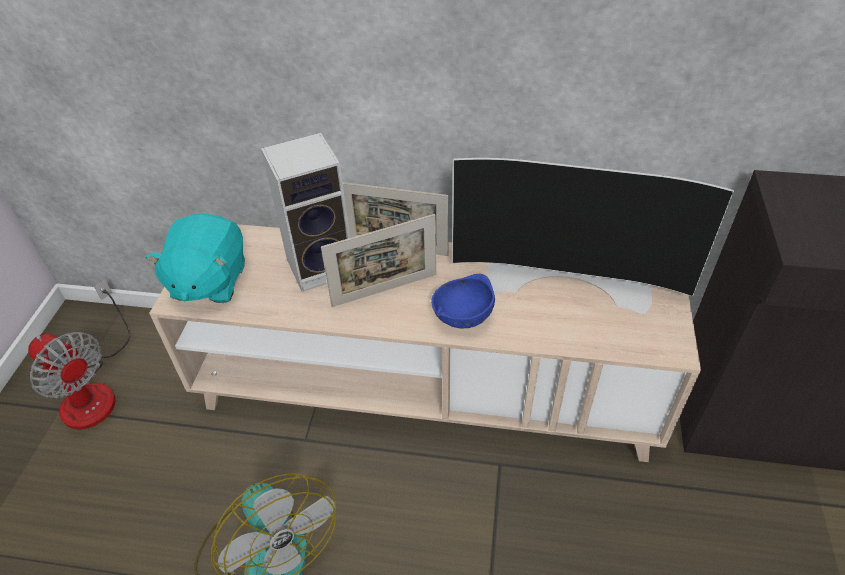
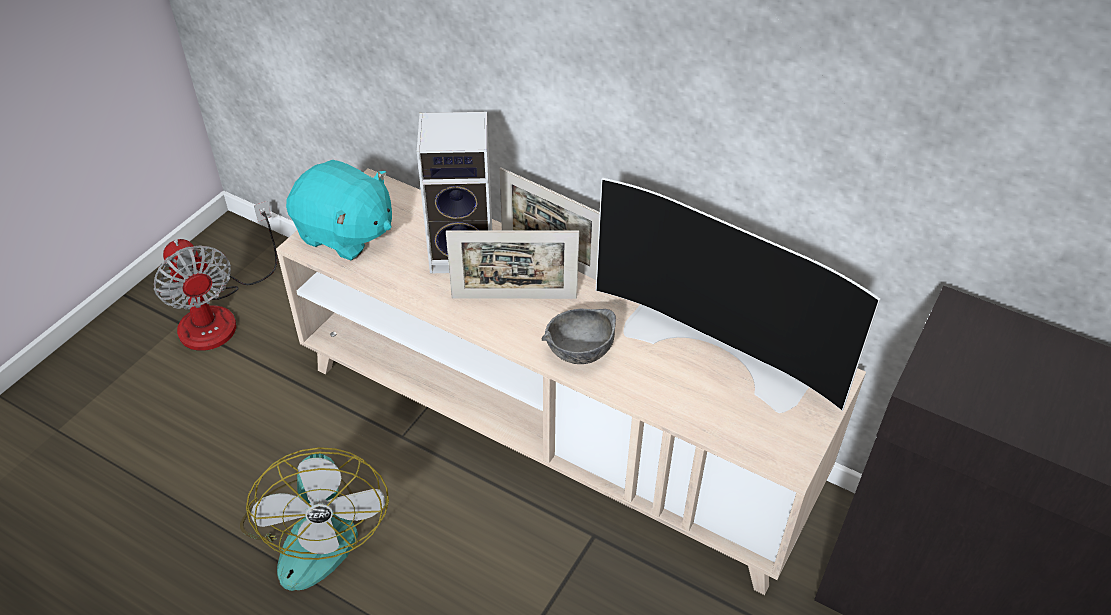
camera: 20 degrees right, 0 degrees up
turquoise plush toy [146,213,245,303] -> turquoise plush toy turned 90 degrees counterclockwise [286,160,392,260]
blue bowl [431,274,495,328] -> grey bowl [542,308,616,364]

